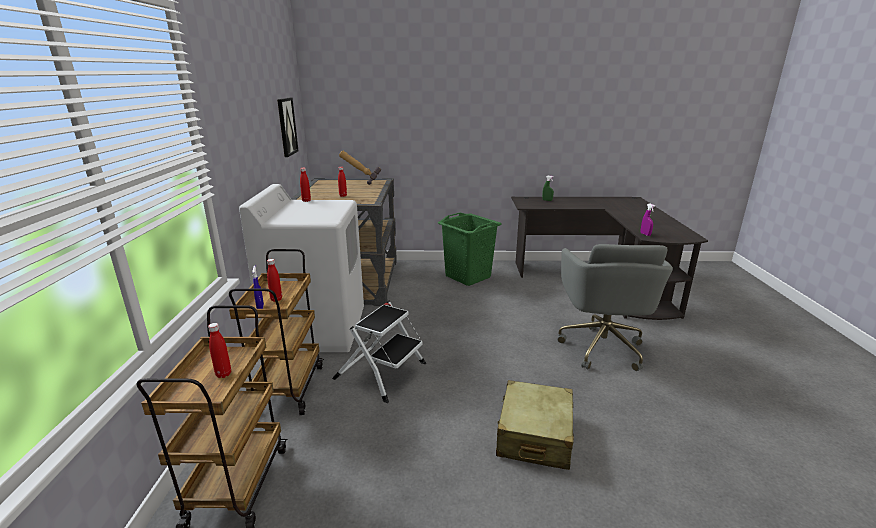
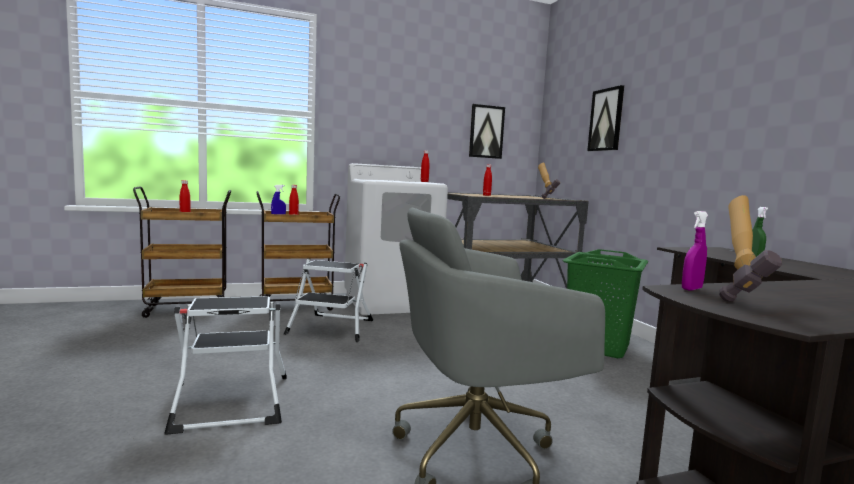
camera: 70 degrees right, 15 degrees down
beige suitcase [496,380,574,470] -> step ladder [164,296,287,435]
none -> picture [587,85,624,151]
none -> hammer [719,195,782,302]

